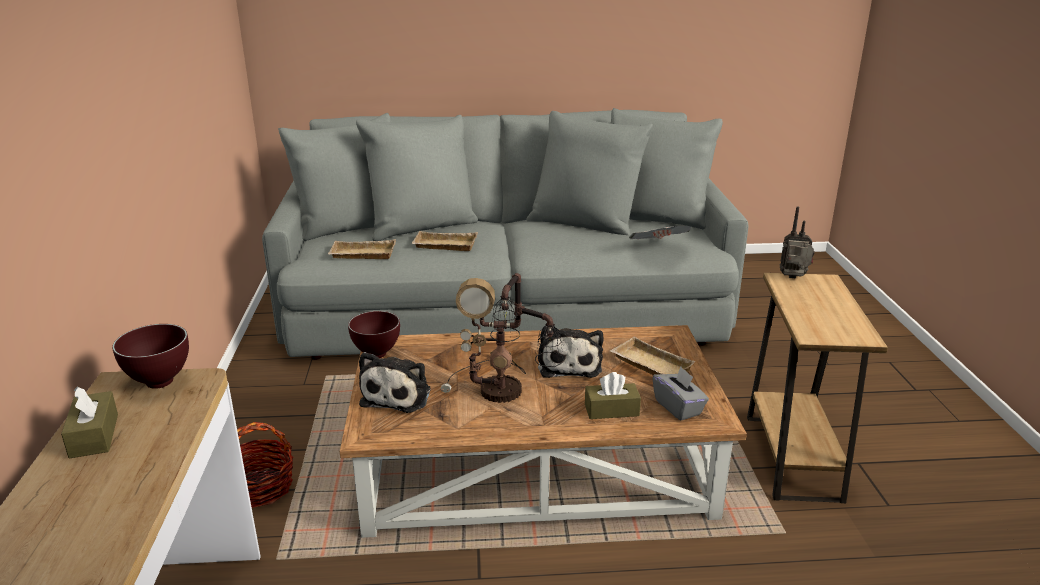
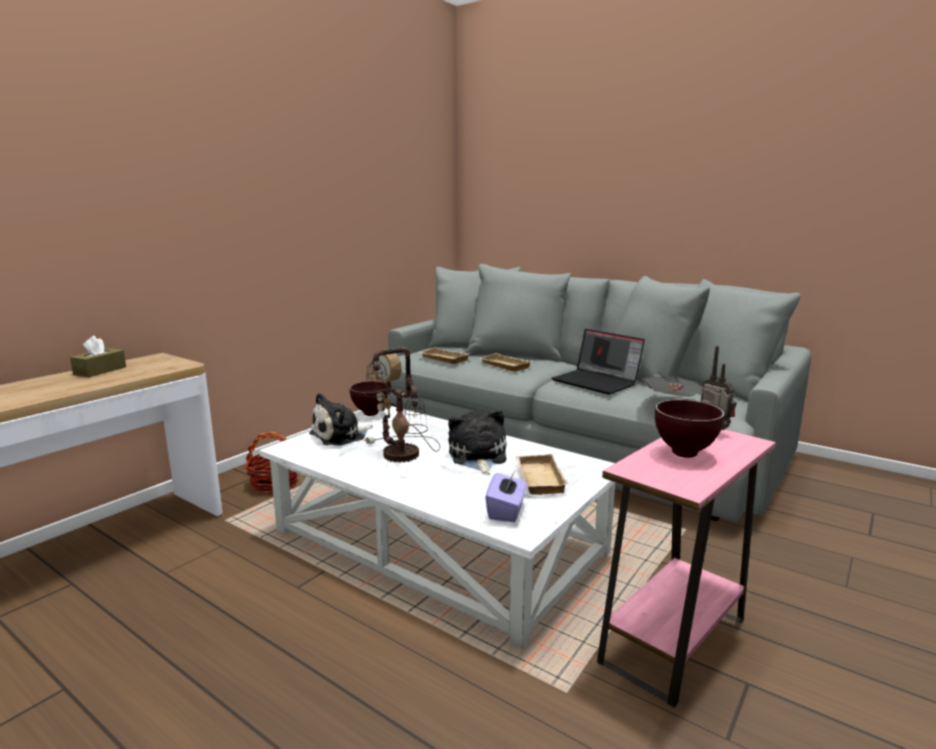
camera: 40 degrees right, 10 degrees down
brown bowl [112,324,189,389] -> brown bowl moved to [655,399,724,458]
brown coffee table [340,325,747,538] -> white coffee table [259,406,615,649]
plush toy [538,325,604,378] -> plush toy turned 135 degrees clockwise [448,410,506,475]
brown tissue box [585,372,641,419] -> none
grey tissue box [652,367,709,420] -> purple tissue box [485,471,527,522]
brown side table [747,273,888,503] -> pink side table [597,429,776,707]
none -> laptop [552,329,645,395]

